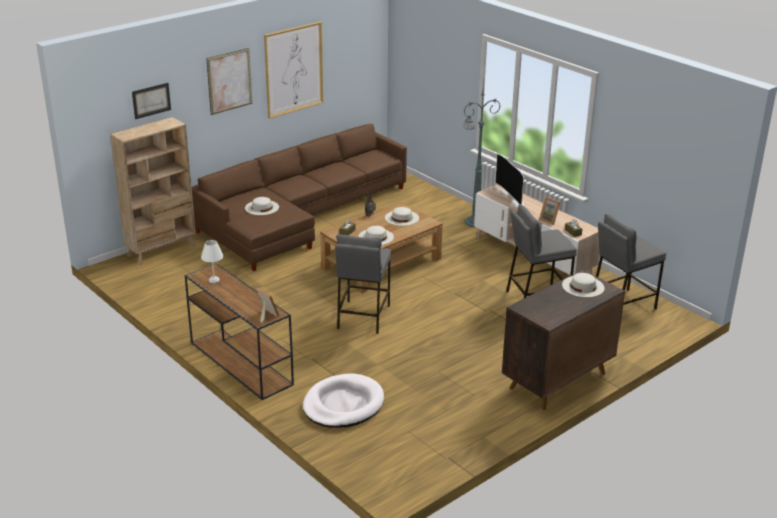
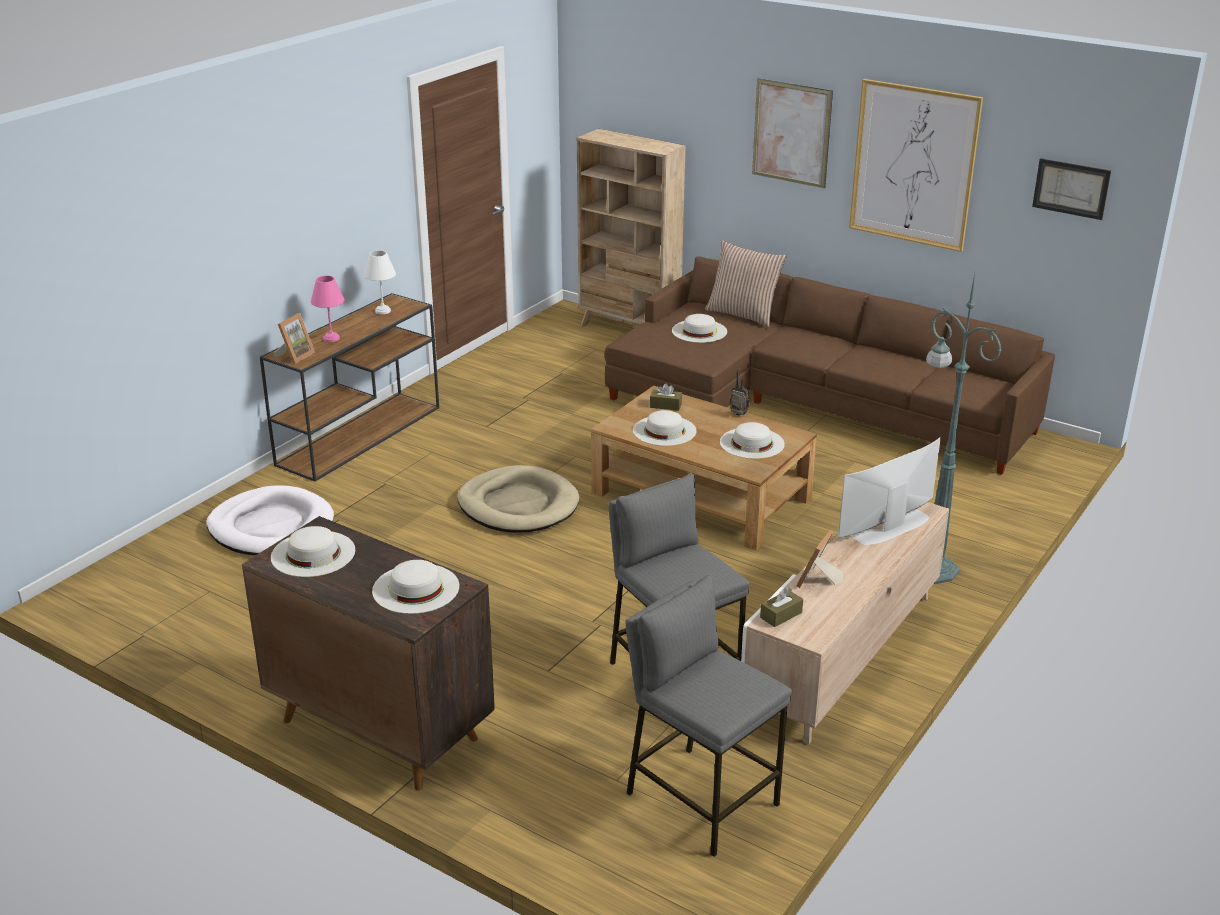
camera: 75 degrees right, 0 degrees up
picture [132,83,171,119] -> picture moved to [1032,158,1111,220]
grey stool [335,235,391,334] -> beige dog bed [457,465,580,533]
none -> white hat [271,526,355,577]
none -> pink table lamp [311,276,344,342]
none -> pillow [705,240,787,327]

